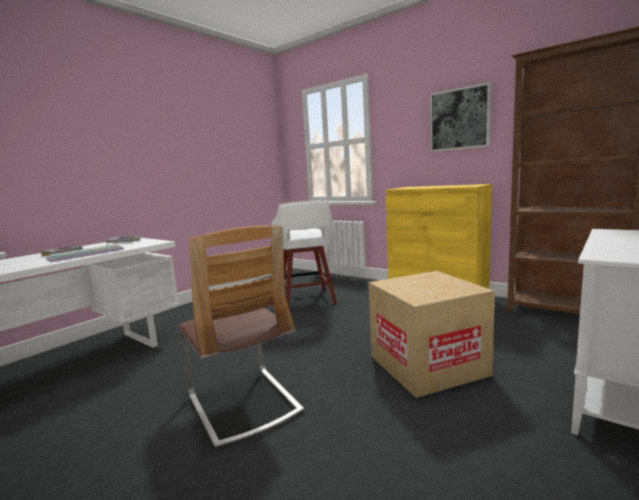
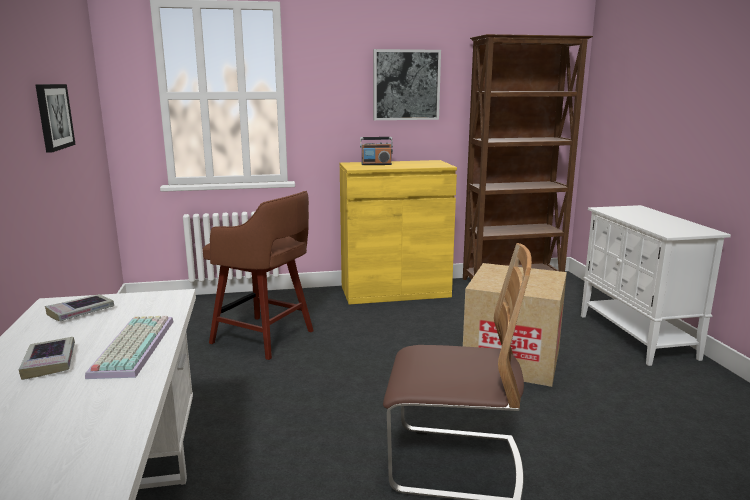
camera: 50 degrees left, 5 degrees up
white stool [272,200,337,306] -> brown stool [203,191,314,360]
none -> picture [35,84,76,153]
none -> radio [360,137,393,165]

